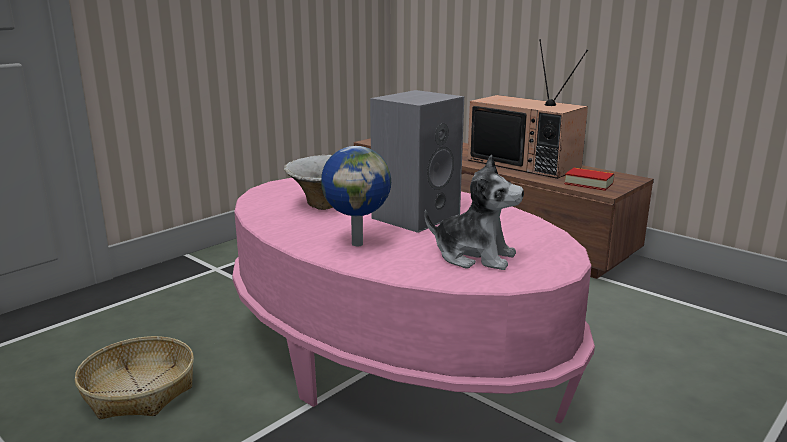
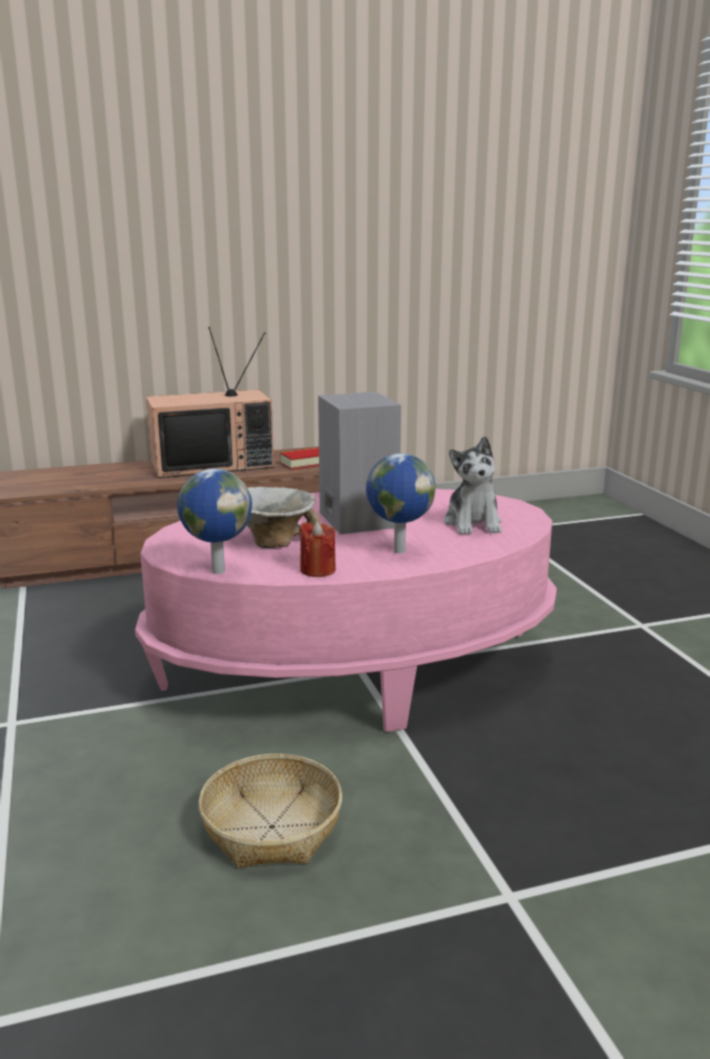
camera: 60 degrees left, 0 degrees up
plush toy [424,155,524,270] -> plush toy turned 120 degrees clockwise [444,436,502,535]
none -> globe [177,468,252,574]
none -> red candle [299,521,336,577]

